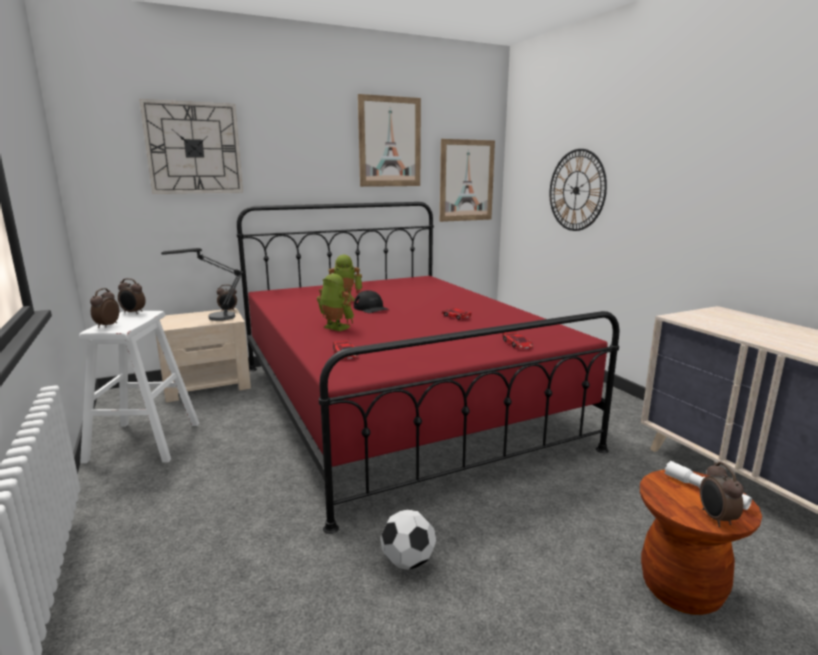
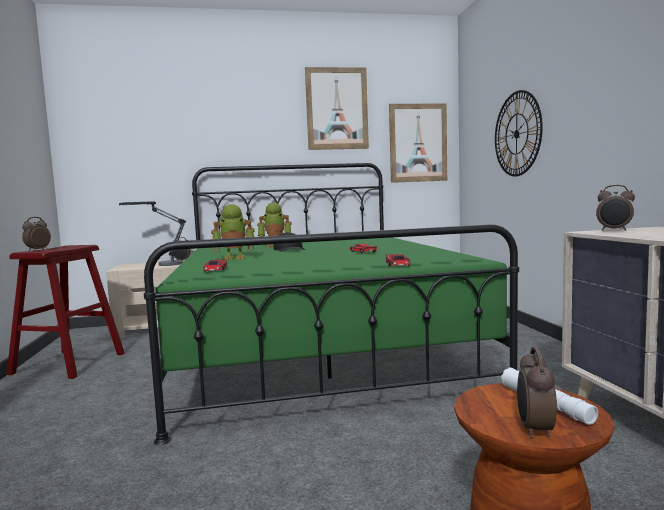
camera: 15 degrees right, 10 degrees down
white stool [79,311,199,463] -> red stool [7,245,125,379]
alarm clock [118,278,146,314] -> alarm clock moved to [596,185,635,231]
wall clock [140,99,243,194] -> none
red bed [237,202,619,534] -> green bed [144,163,519,445]
toy robot [317,274,354,331] -> toy robot turned 120 degrees clockwise [211,204,255,260]
football [380,509,436,570] -> none

